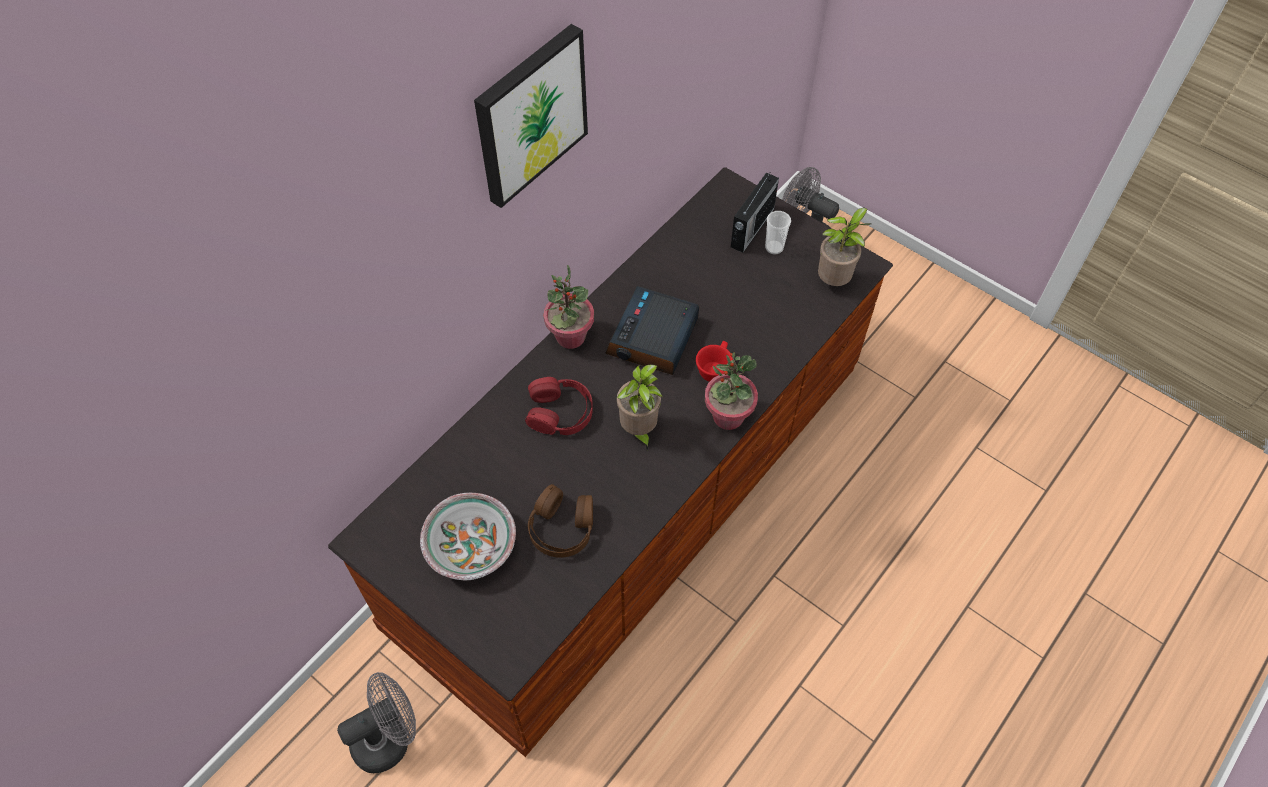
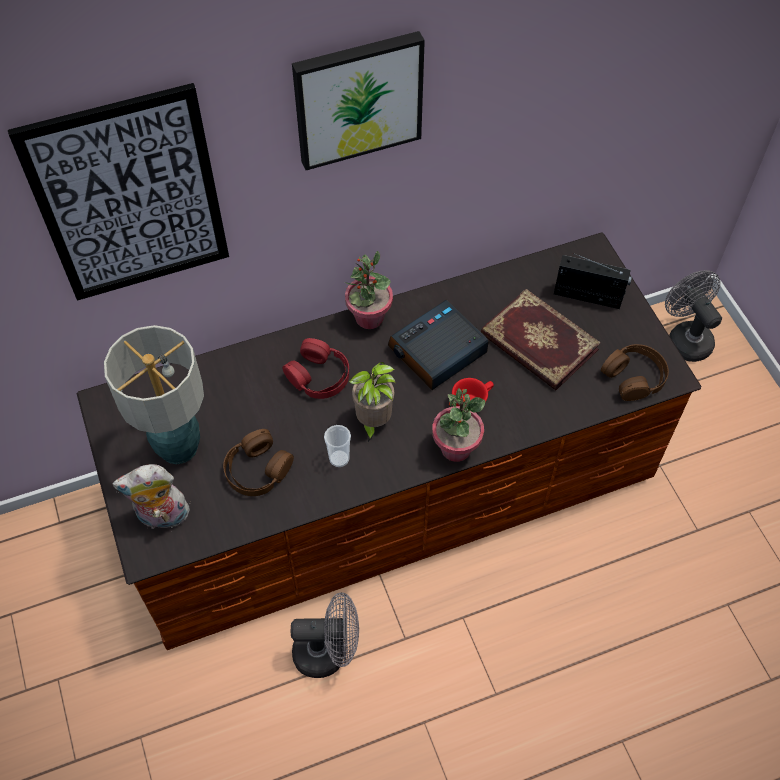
camera: 30 degrees right, 0 degrees up
grey fan [337,672,416,773] -> grey fan moved to [291,592,359,678]
bowl [420,493,516,581] -> table lamp [104,325,204,464]
radio [731,173,779,253] -> radio turned 135 degrees counterclockwise [554,253,632,309]
cup [765,211,791,254] -> cup moved to [324,425,351,467]
potted plant [818,207,870,286] -> brown headphones [601,344,669,401]
none -> picture [8,83,229,301]
none -> plush toy [112,464,191,529]
none -> book [481,289,601,390]

